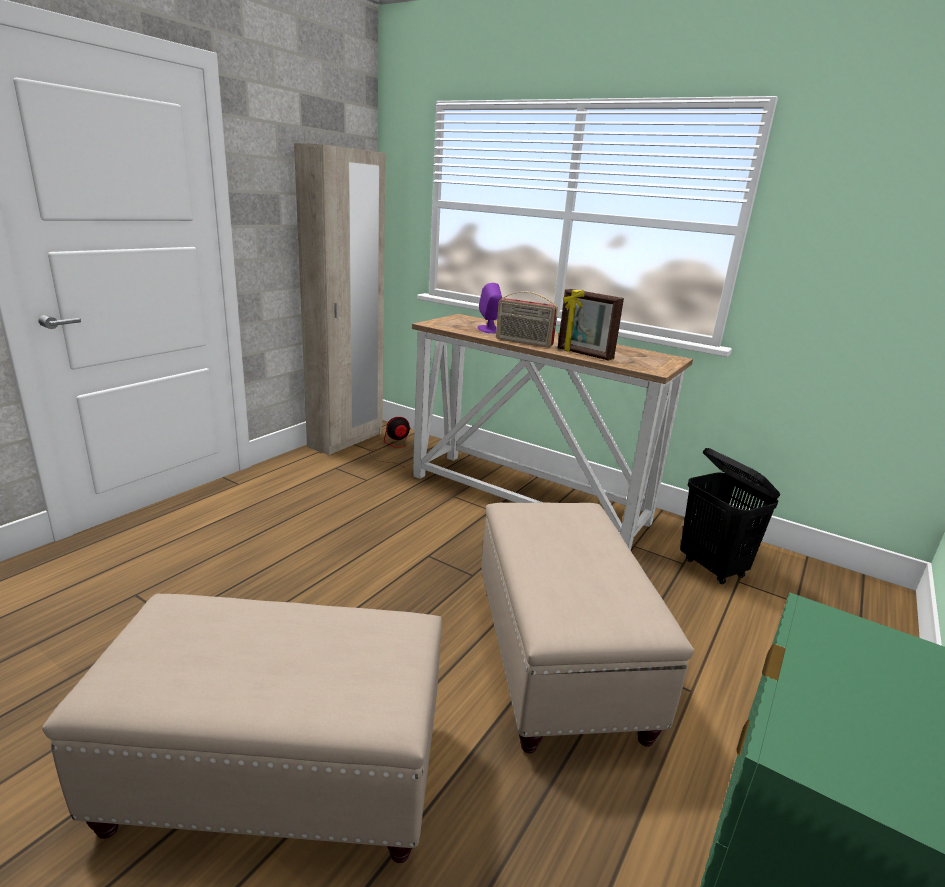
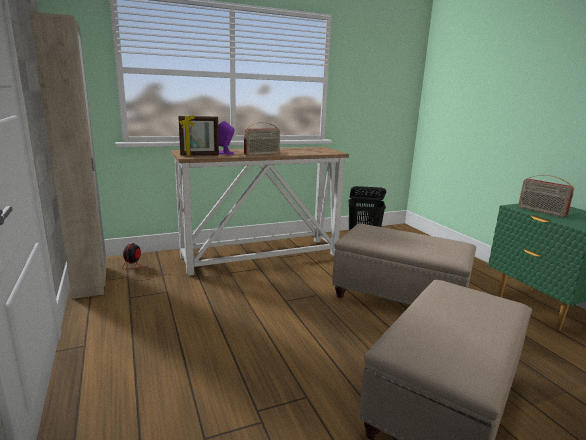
camera: 55 degrees left, 5 degrees down
picture frame [558,289,624,361] -> picture frame moved to [178,115,219,156]
none -> radio [518,175,574,217]

